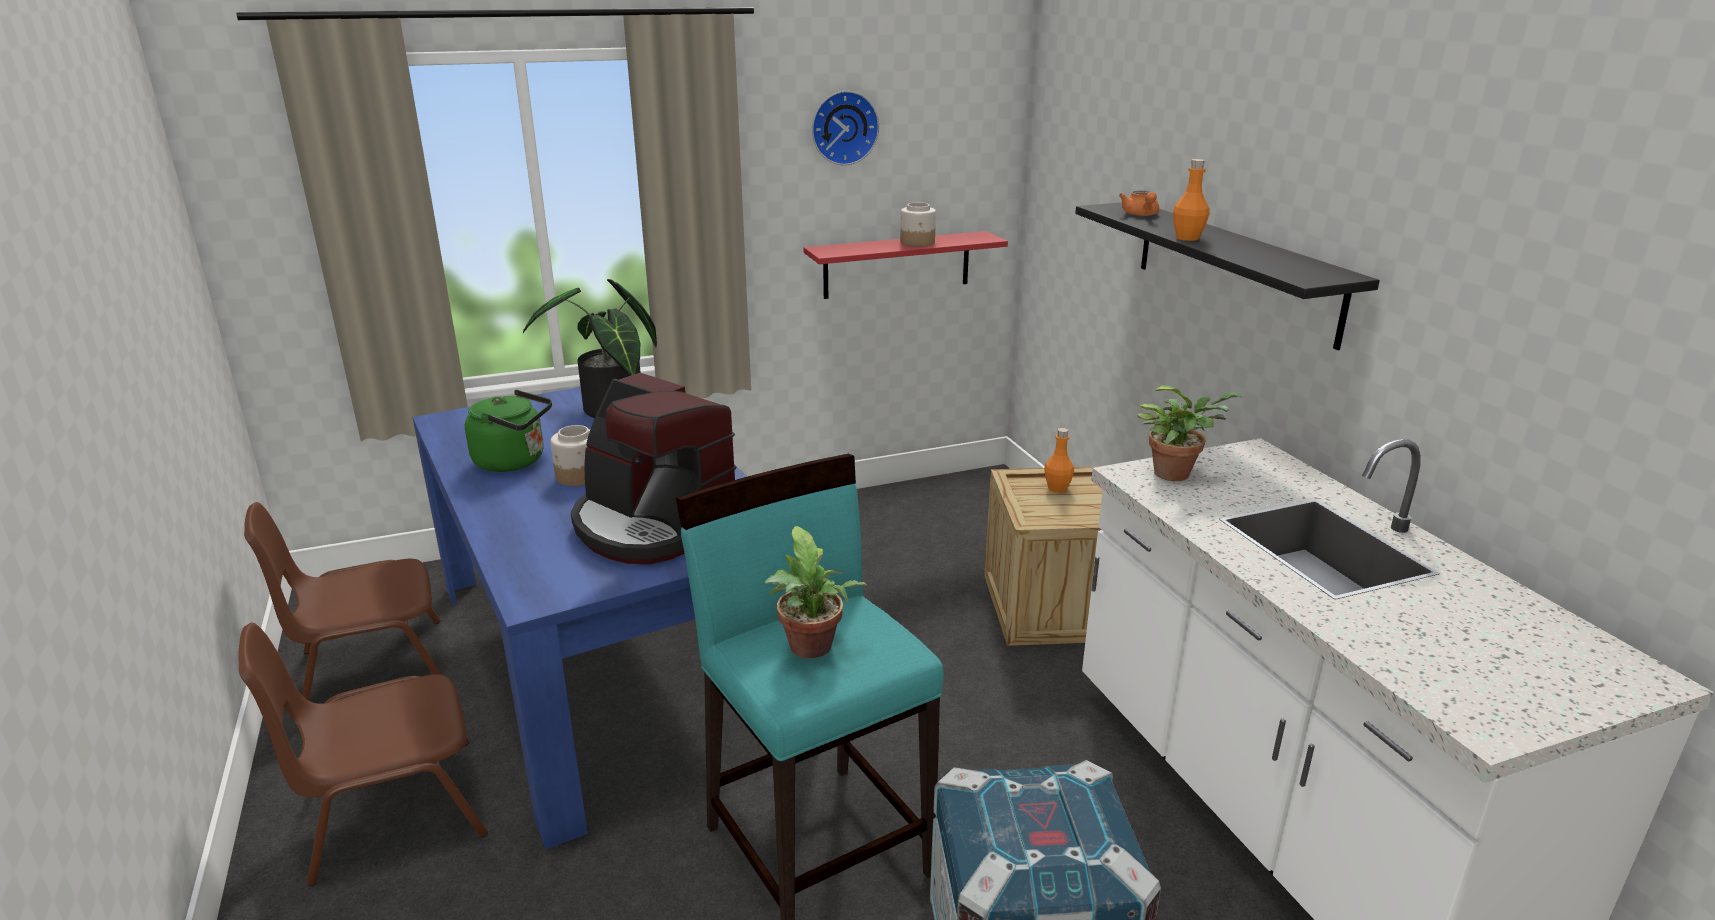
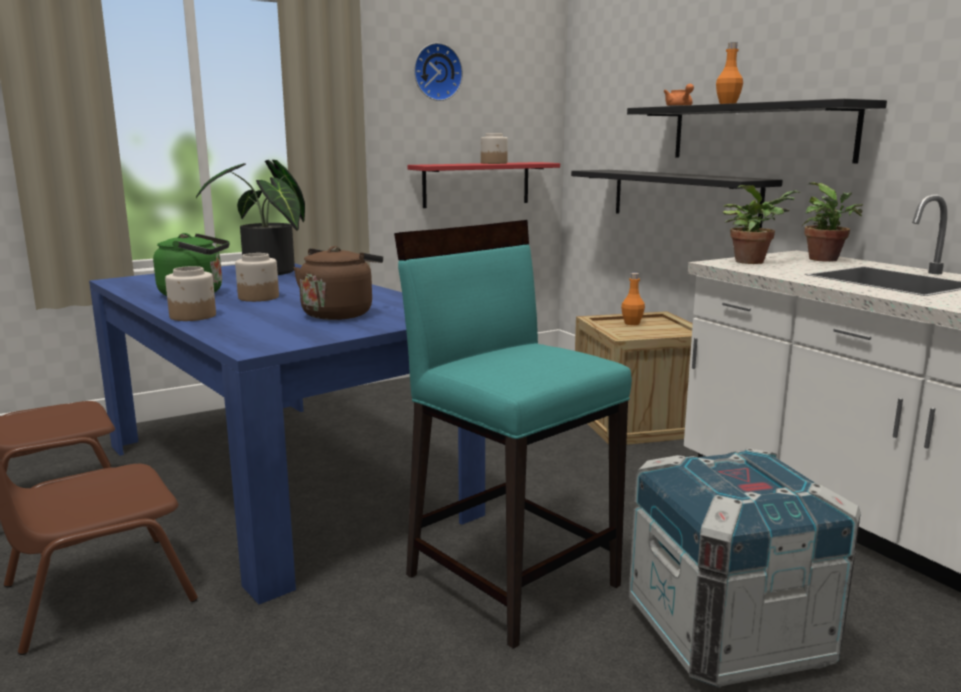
camera: 10 degrees left, 10 degrees down
coffee machine [571,373,736,564] -> brown kettle [294,246,383,320]
potted plant [764,526,867,659] -> potted plant moved to [802,183,863,262]
none -> jar [165,266,216,321]
none -> black shelf [571,170,783,228]

